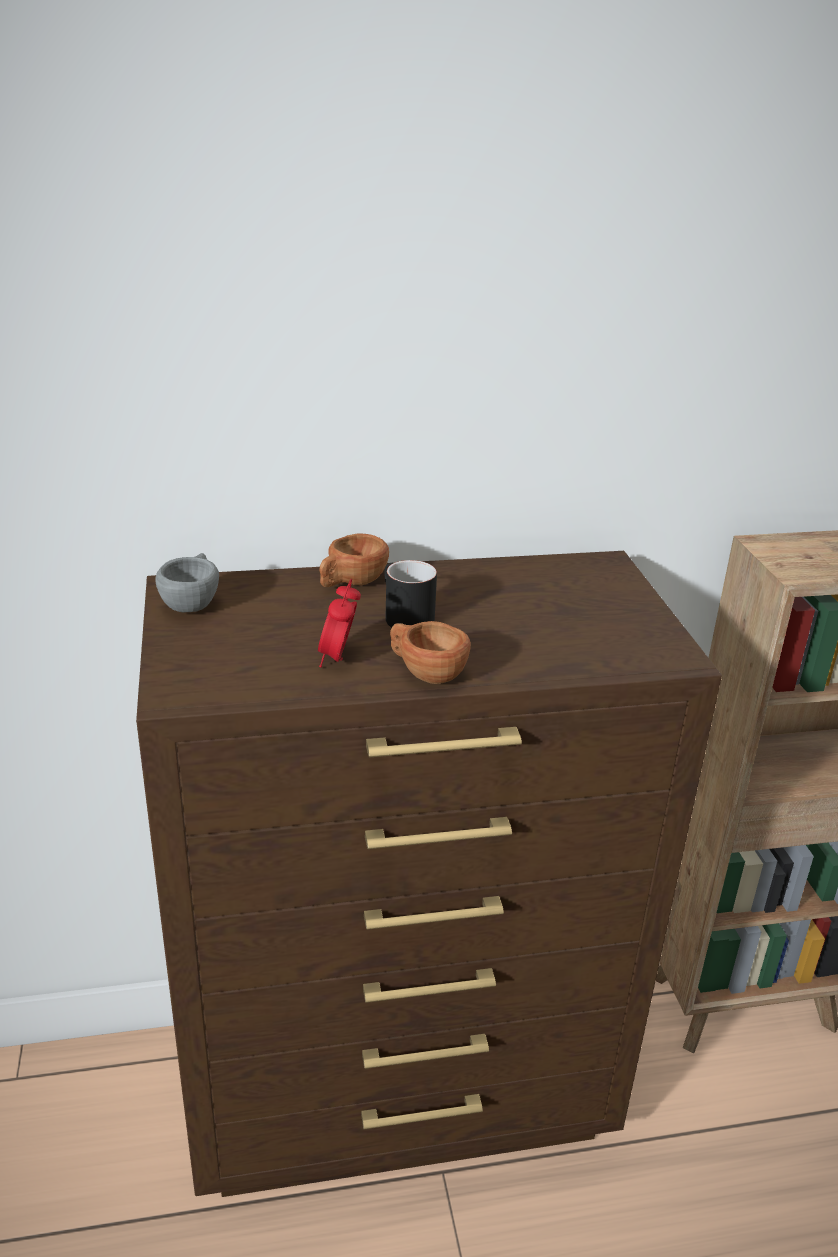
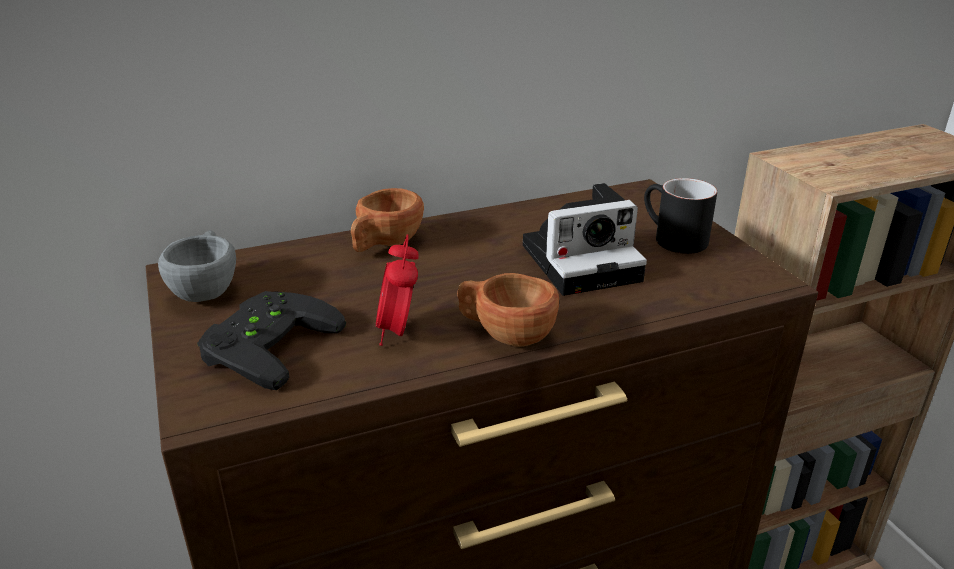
camera: 10 degrees left, 0 degrees up
black mug [384,560,437,627] -> black mug moved to [644,178,717,254]
none -> black game controller [197,291,346,390]
none -> camera [523,183,647,296]

